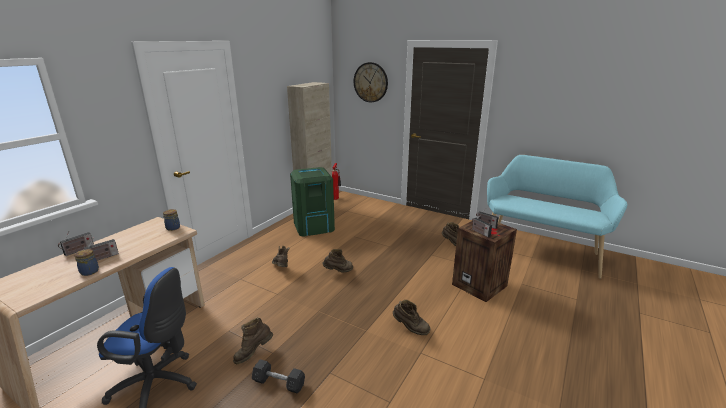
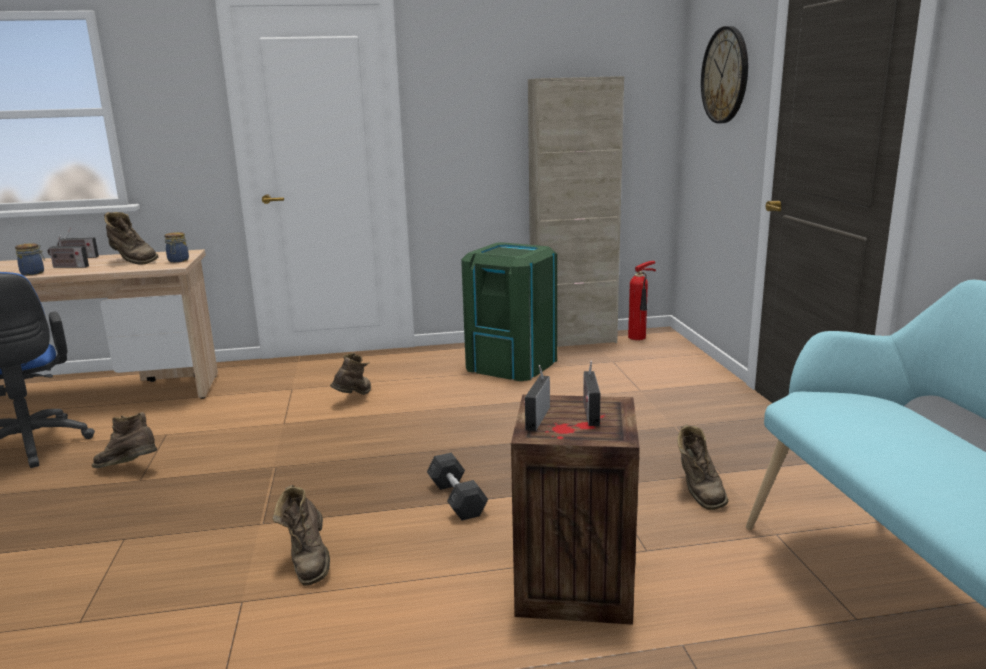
camera: 50 degrees right, 5 degrees down
grey dumbbell [252,359,305,394] -> grey dumbbell moved to [427,453,488,520]
brown boot [322,249,353,273] -> brown boot moved to [104,212,158,265]

